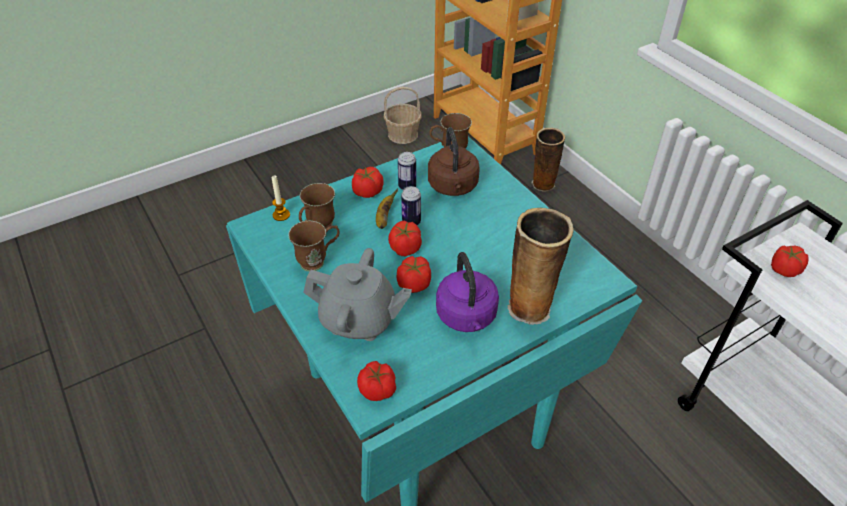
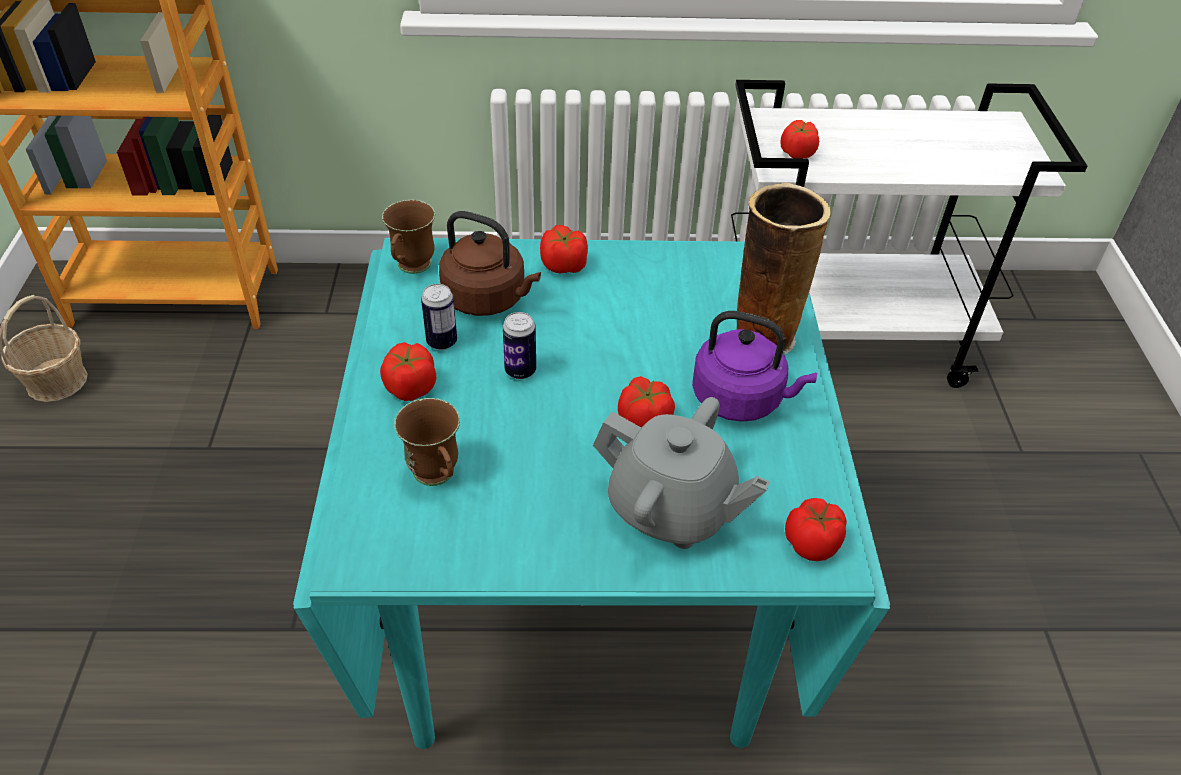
camera: 60 degrees left, 0 degrees up
candle [272,176,290,221] -> none
brown mug [288,221,340,272] -> none
grey teapot [303,248,412,341] -> grey teapot turned 75 degrees clockwise [593,397,770,549]
banana [376,189,398,229] -> none
tomato [388,221,422,256] -> tomato moved to [540,225,588,273]
vase [531,128,565,192] -> none

